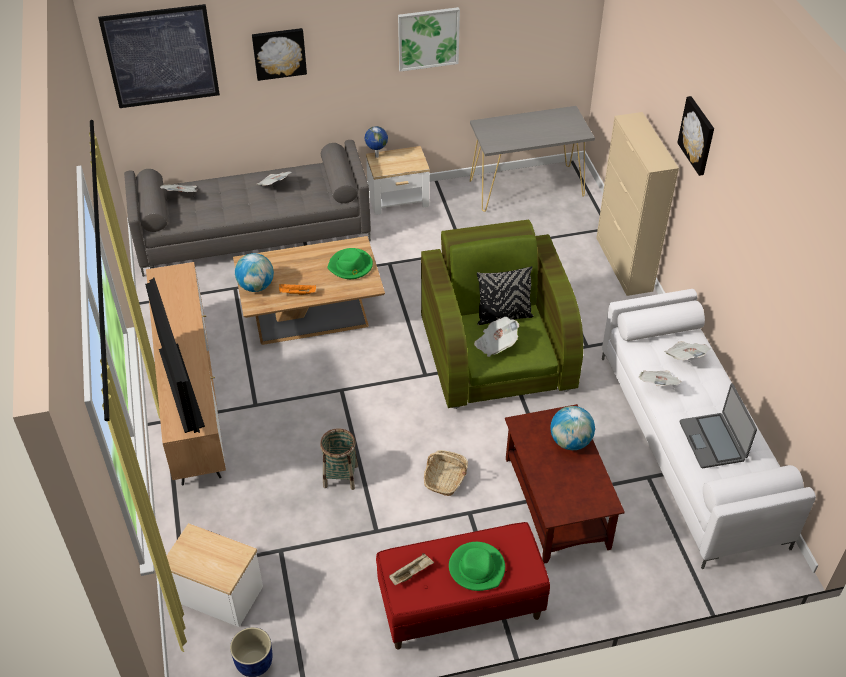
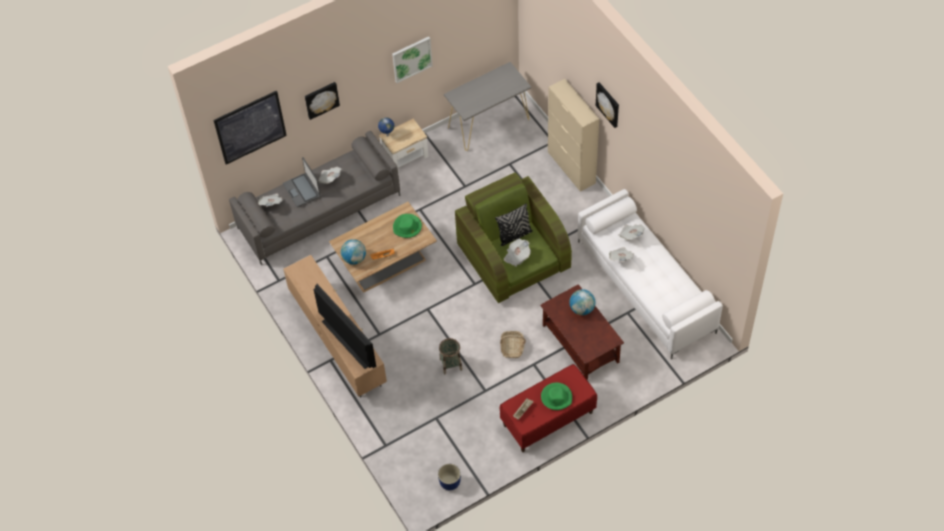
camera: 15 degrees left, 10 degrees up
side table [167,523,263,627] -> none
laptop [680,383,757,468] -> laptop moved to [283,157,321,207]

